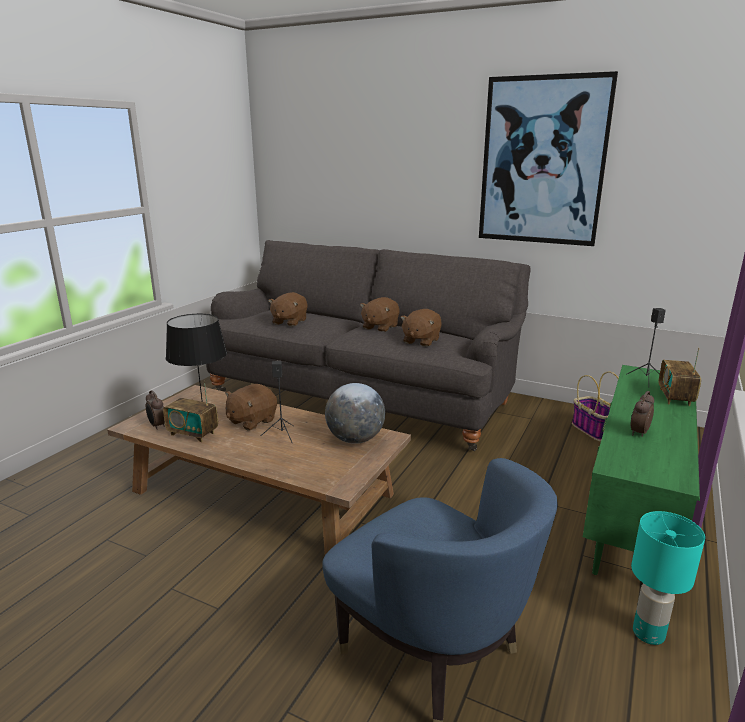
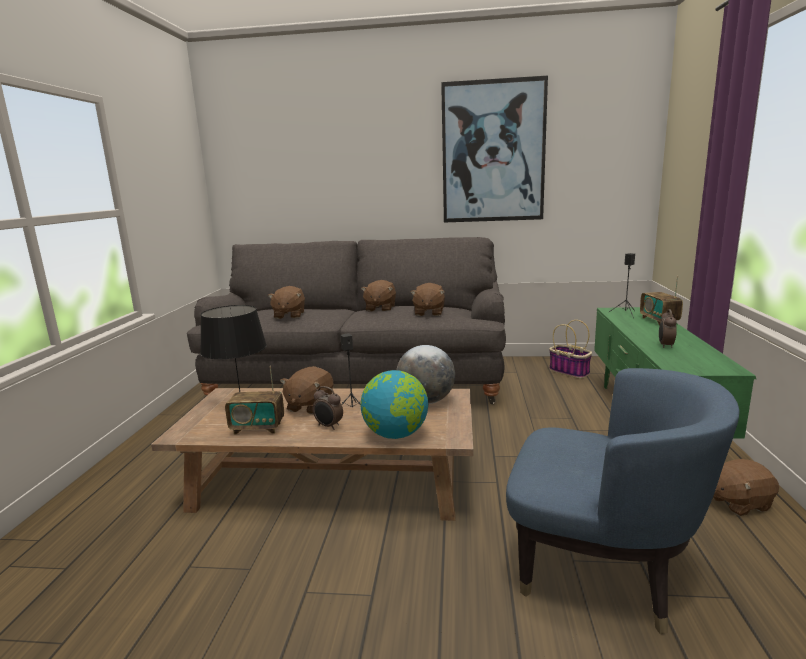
camera: 20 degrees left, 5 degrees down
alarm clock [146,390,165,430] -> alarm clock moved to [313,386,343,430]
turquoise table lamp [631,511,705,645] -> brown plush toy [713,459,779,516]
none -> globe [360,370,428,439]

